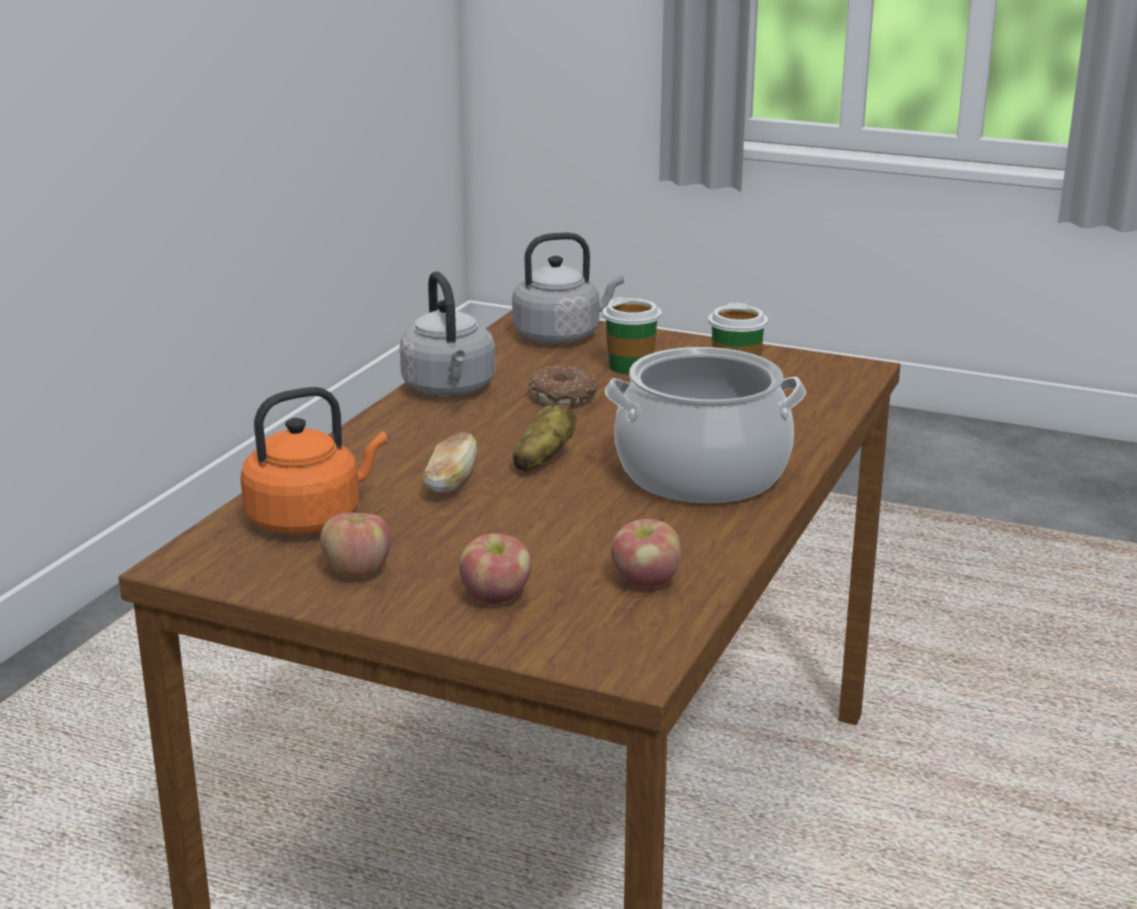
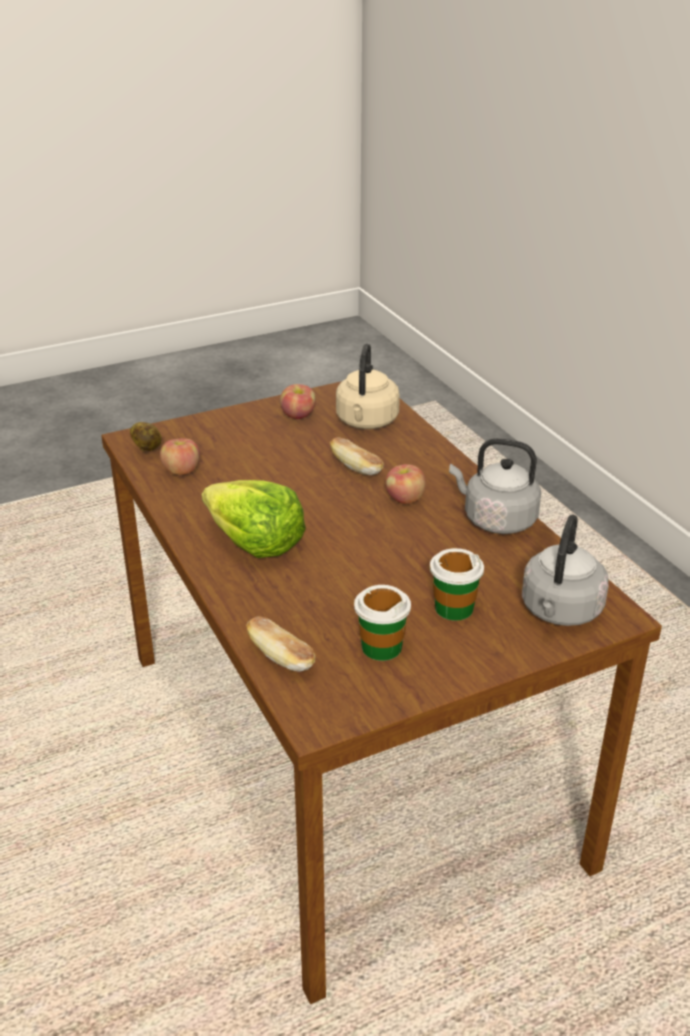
camera: 130 degrees right, 10 degrees up
orange kettle [240,387,387,535] -> beige kettle [336,343,400,429]
apple [459,533,532,604] -> apple moved to [385,464,426,504]
potato [513,404,576,472] -> potato moved to [130,422,162,451]
donut [529,366,598,406] -> none
cooking pot [605,347,806,503] -> lettuce [202,480,306,558]
none -> bread [246,616,315,672]

